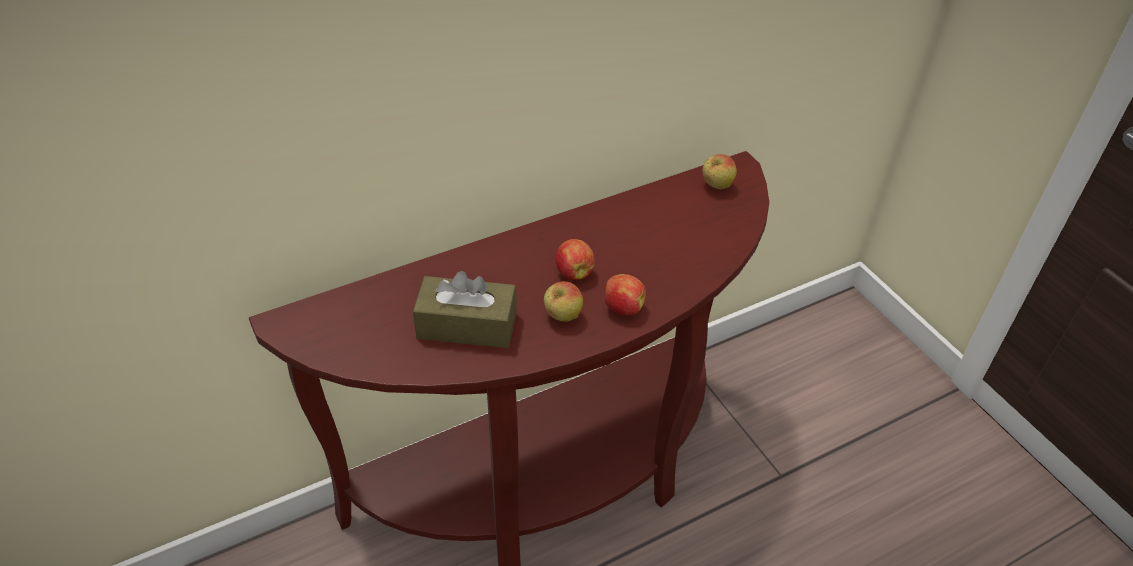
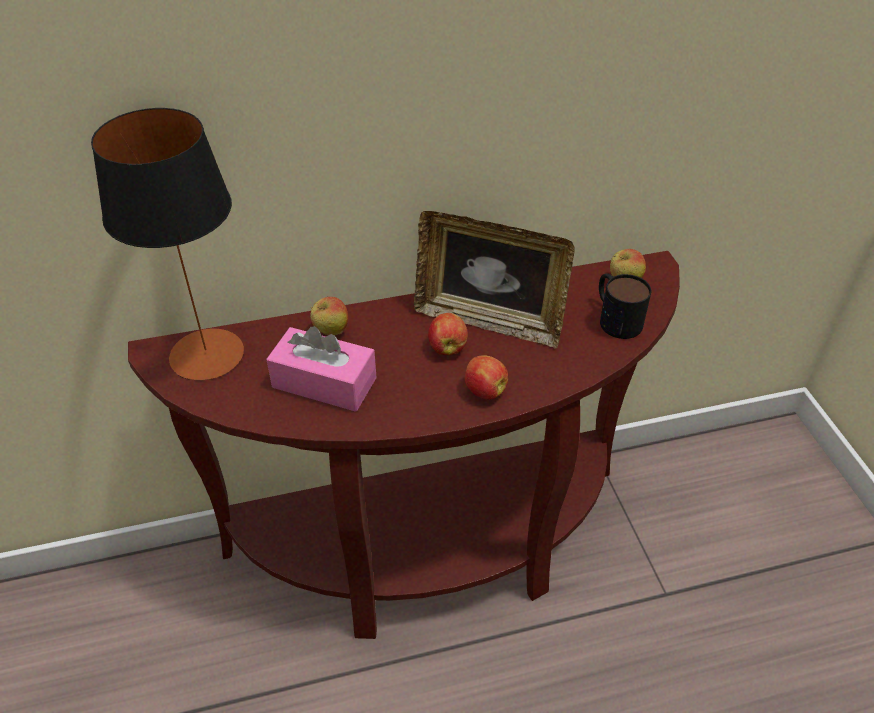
camera: 15 degrees right, 0 degrees up
brown tissue box [413,271,517,348] -> pink tissue box [266,326,376,412]
apple [544,281,583,322] -> apple moved to [310,297,348,335]
none -> table lamp [91,108,244,380]
none -> picture frame [414,211,575,348]
none -> mug [599,273,651,339]

